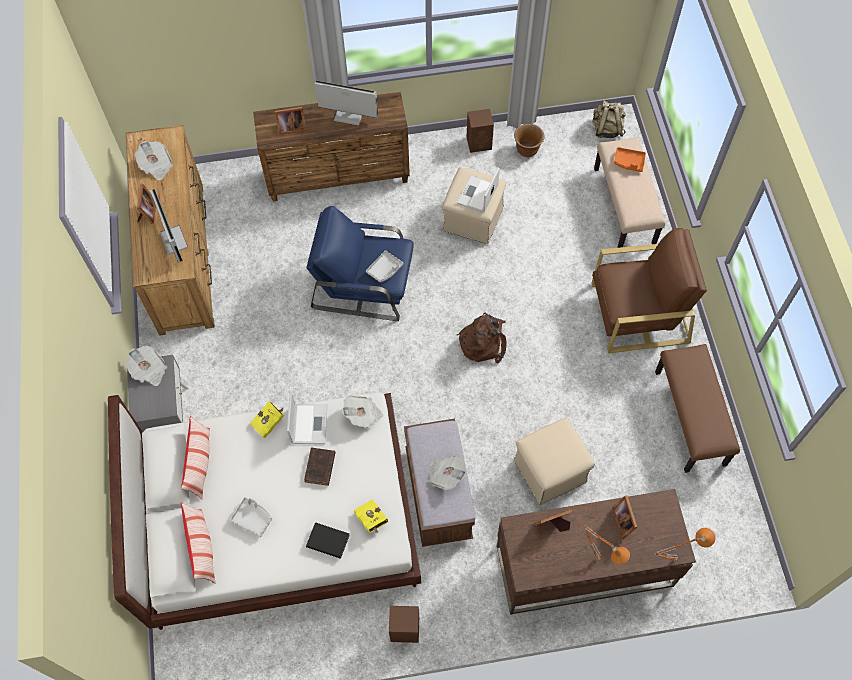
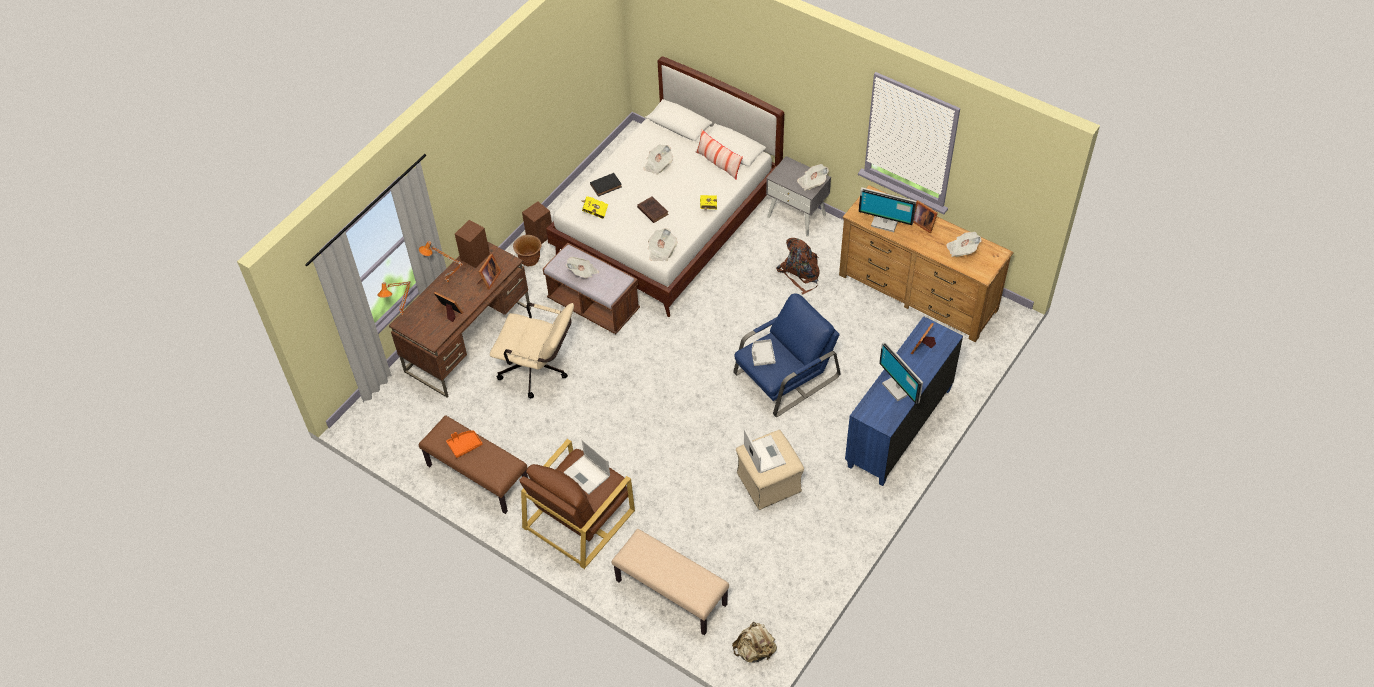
camera: 135 degrees right, 10 degrees down
pillow [181,502,216,583] -> none
grey tray [230,497,272,537] -> newspaper [643,144,673,175]
brown dresser [253,92,410,201] -> blue dresser [845,316,963,486]
laptop [287,391,328,444] -> laptop moved to [563,439,610,494]
monitor [315,81,378,125] -> monitor turned 90 degrees clockwise [879,341,923,404]
brown backpack [457,313,507,363] -> brown backpack moved to [776,238,820,295]
brown speaker [467,109,494,153] -> brown speaker moved to [455,220,490,268]
brown planter [514,124,545,157] -> brown planter moved to [513,235,542,266]
beige ottoman [514,418,595,505] -> beige office chair [490,303,574,398]
orange tray [614,147,646,172] -> orange tray moved to [446,430,483,458]

